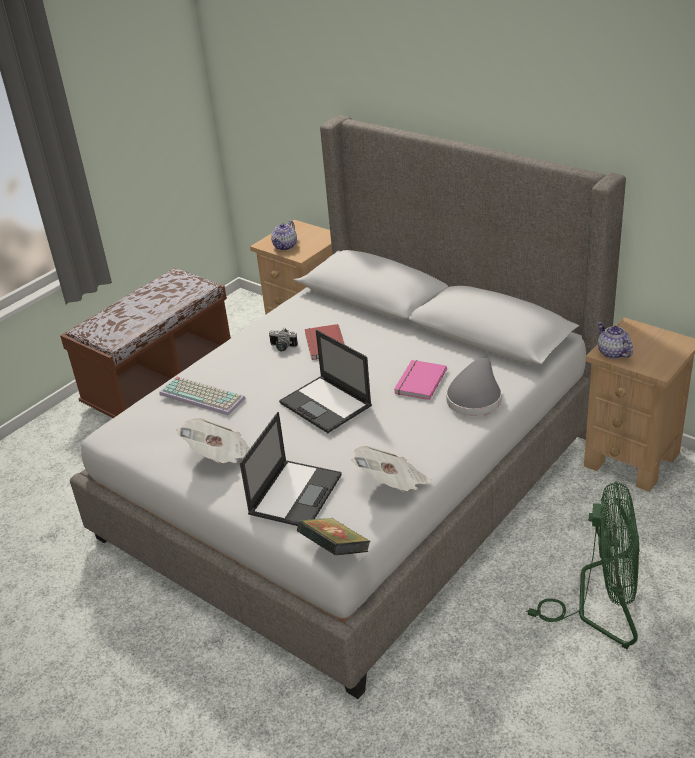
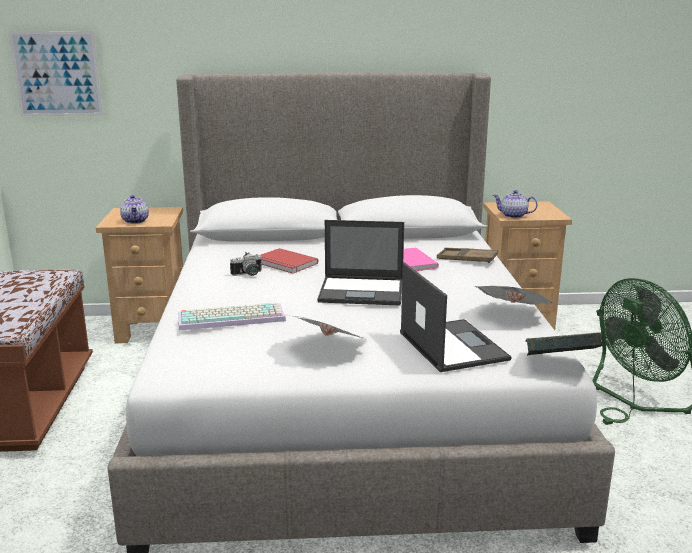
camera: 45 degrees left, 15 degrees down
grey hat [446,358,502,416] -> brown tray [437,248,498,263]
none -> picture [9,31,103,116]

